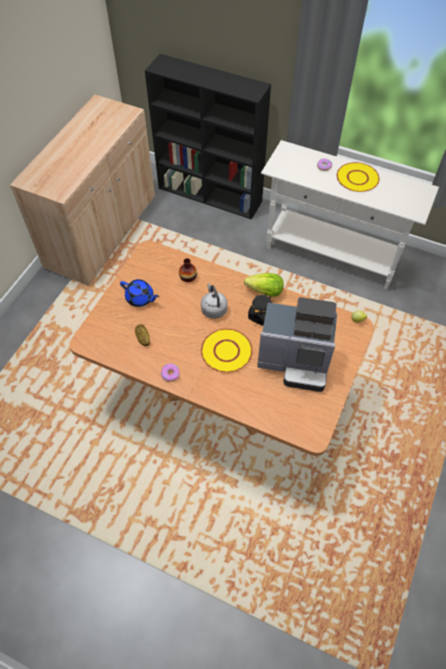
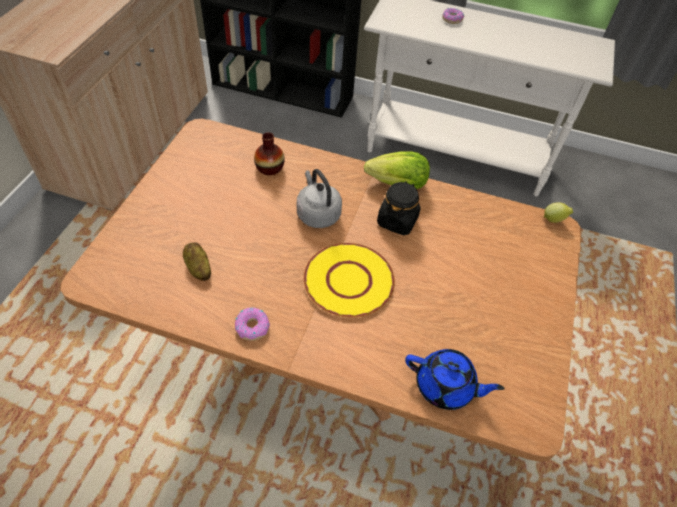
camera: 10 degrees left, 5 degrees down
blue teapot [120,279,159,307] -> blue teapot moved to [405,349,505,410]
coffee machine [257,297,337,392] -> none
yellow plate [337,162,380,192] -> none

